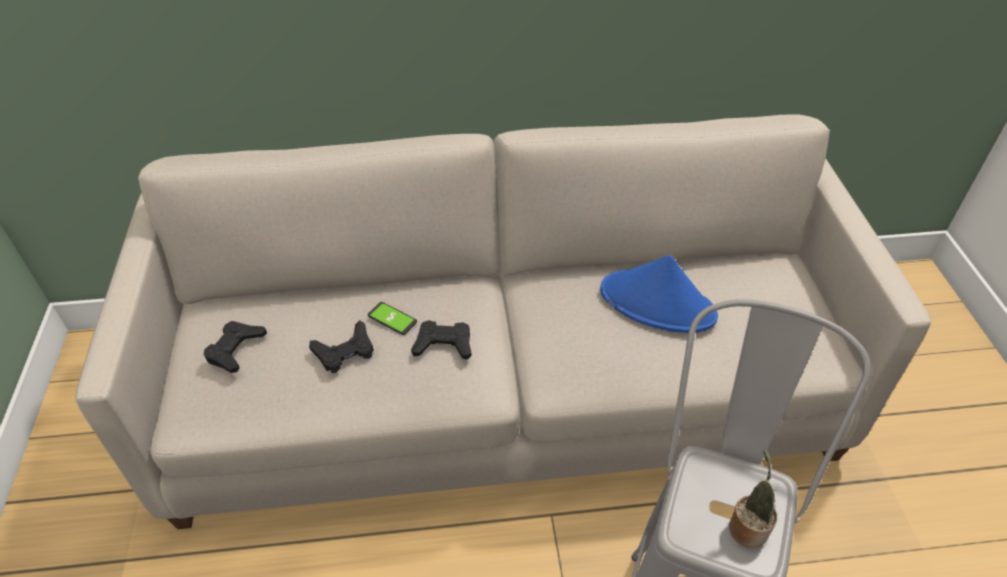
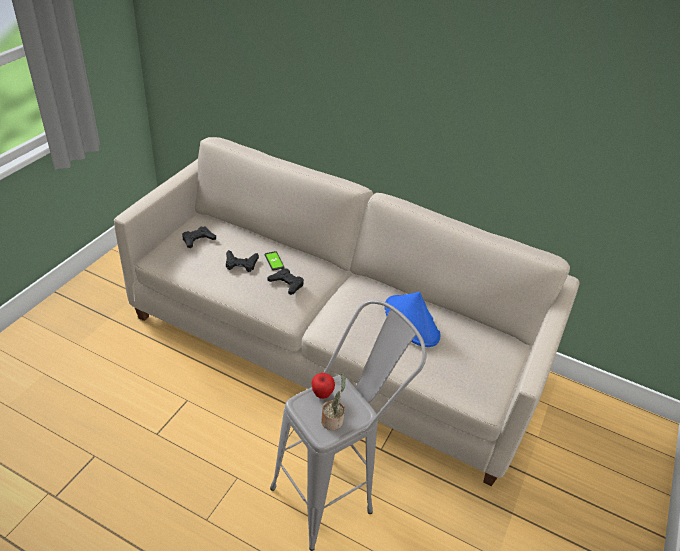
camera: 30 degrees right, 5 degrees down
none -> apple [312,373,335,399]

